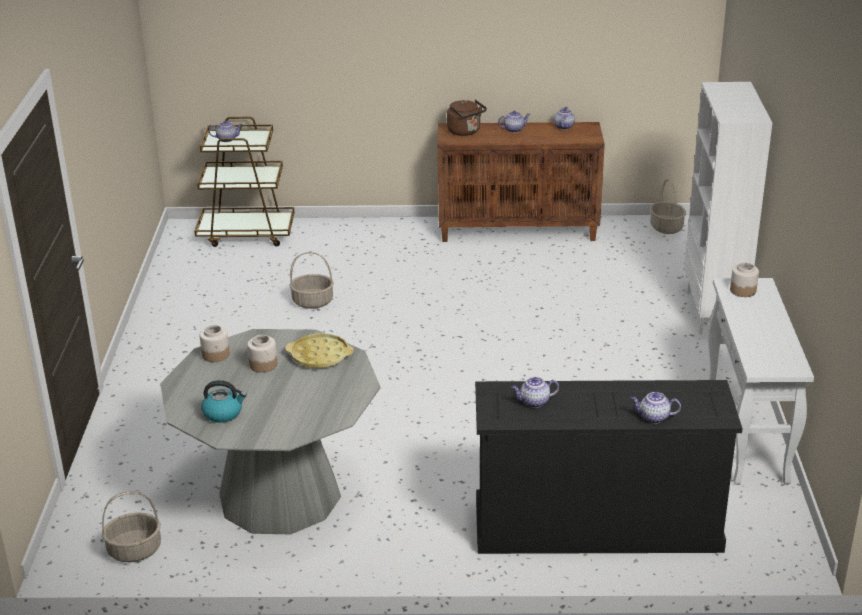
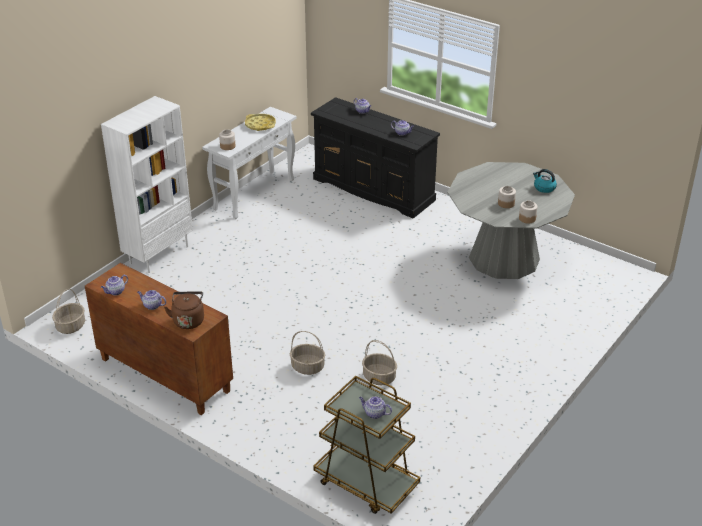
camera: 145 degrees left, 5 degrees up
basket [102,491,161,562] -> basket moved to [290,331,325,375]
yellow tray [285,333,354,368] -> yellow tray moved to [245,114,276,131]

